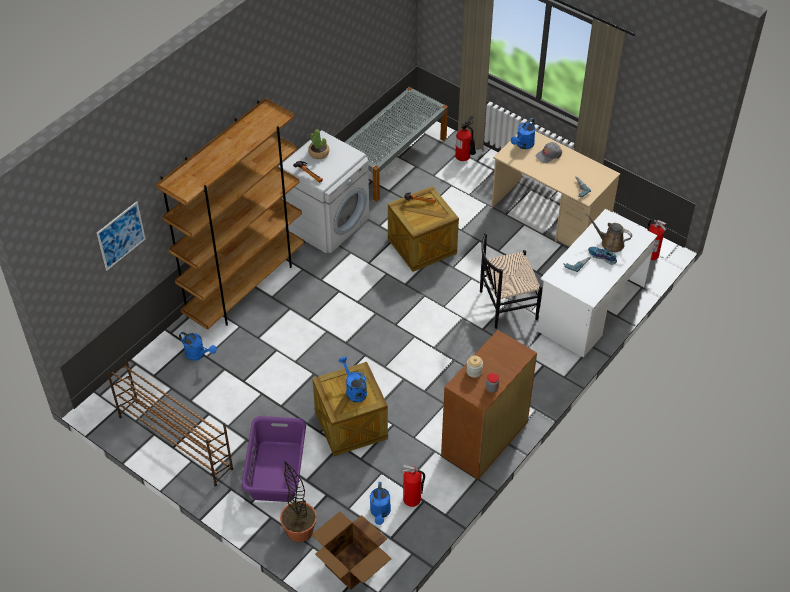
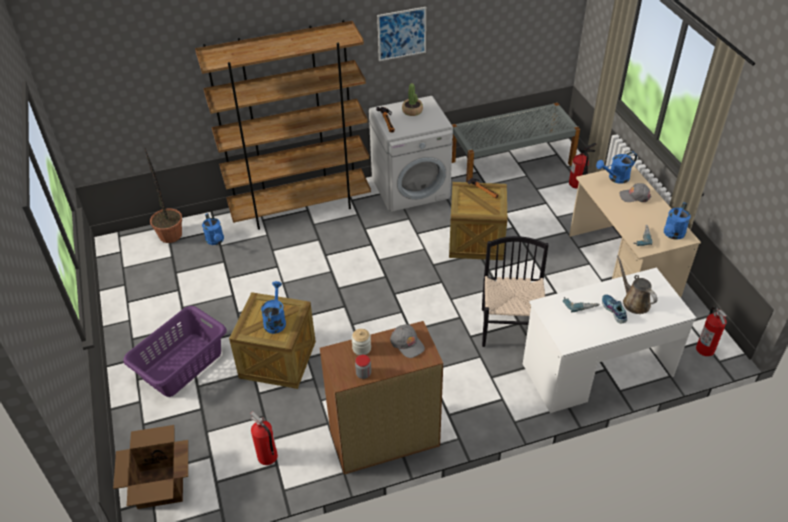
camera: 35 degrees right, 5 degrees down
picture [97,201,146,271] -> picture moved to [377,7,426,61]
brown shoe rack [107,355,233,486] -> none
potted plant [280,461,317,542] -> potted plant moved to [145,148,182,243]
blue watering can [370,482,391,525] -> blue watering can moved to [664,202,690,240]
black chair [480,233,543,329] -> black chair turned 75 degrees clockwise [482,236,549,347]
none -> grey cap [390,324,425,358]

